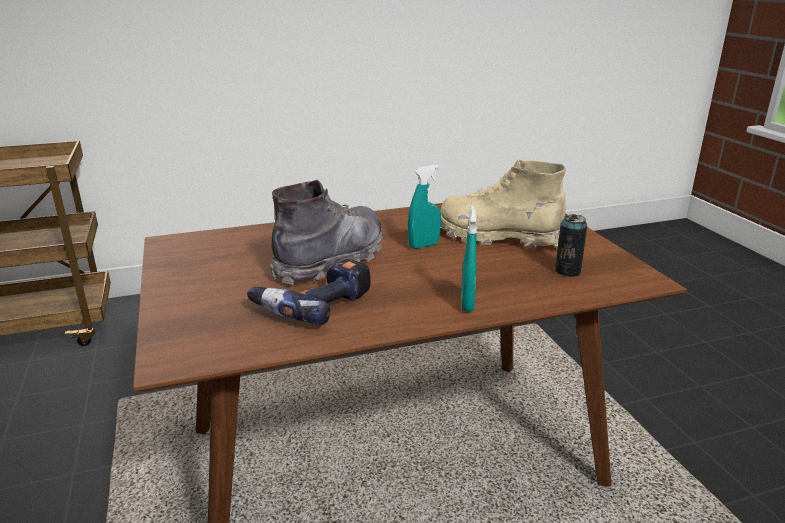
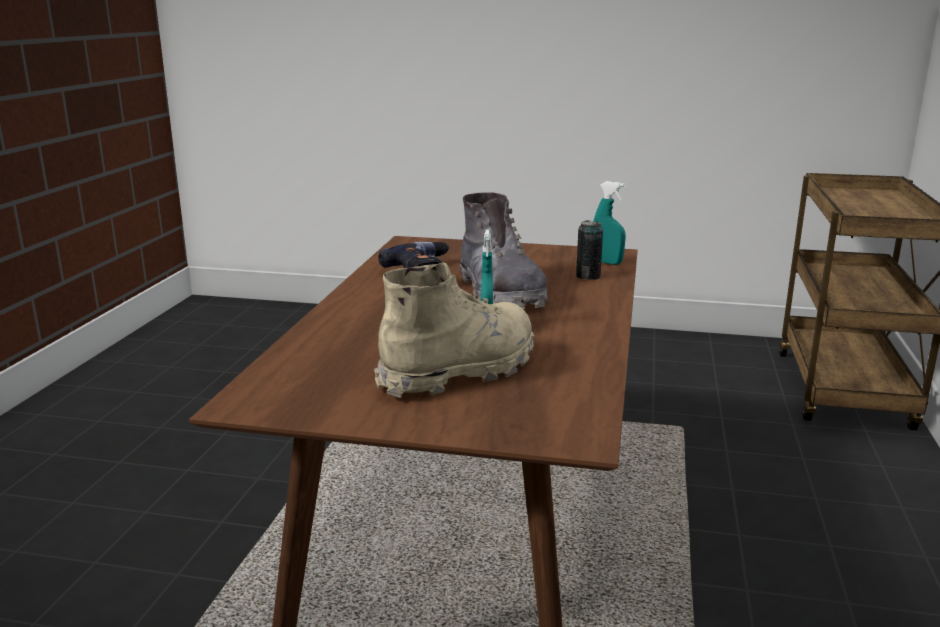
camera: 120 degrees right, 5 degrees down
turquoise spray bottle [462,205,477,312] -> turquoise spray bottle moved to [593,181,626,265]
can [555,214,587,277] -> can moved to [576,220,603,280]

